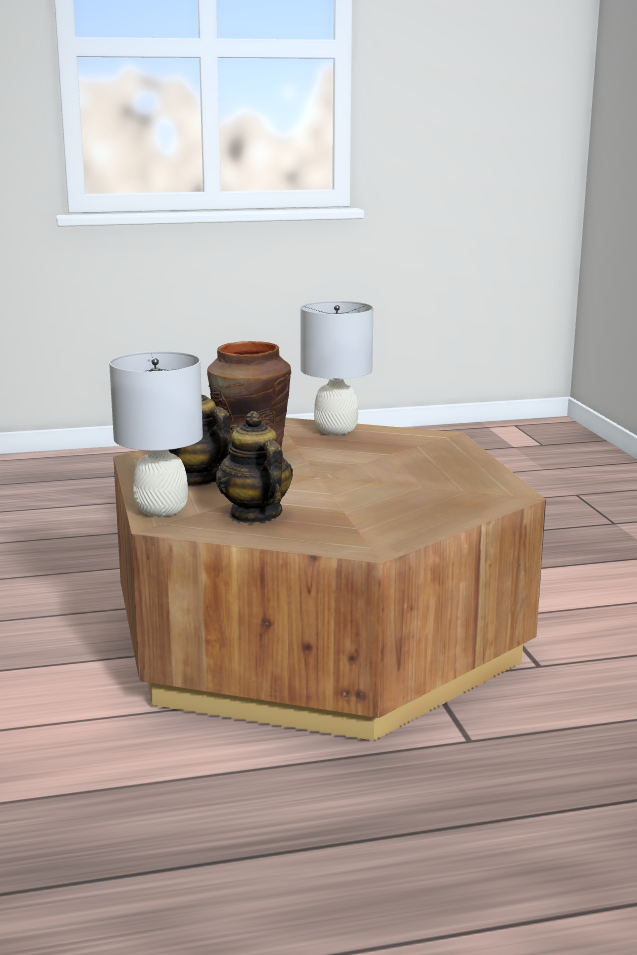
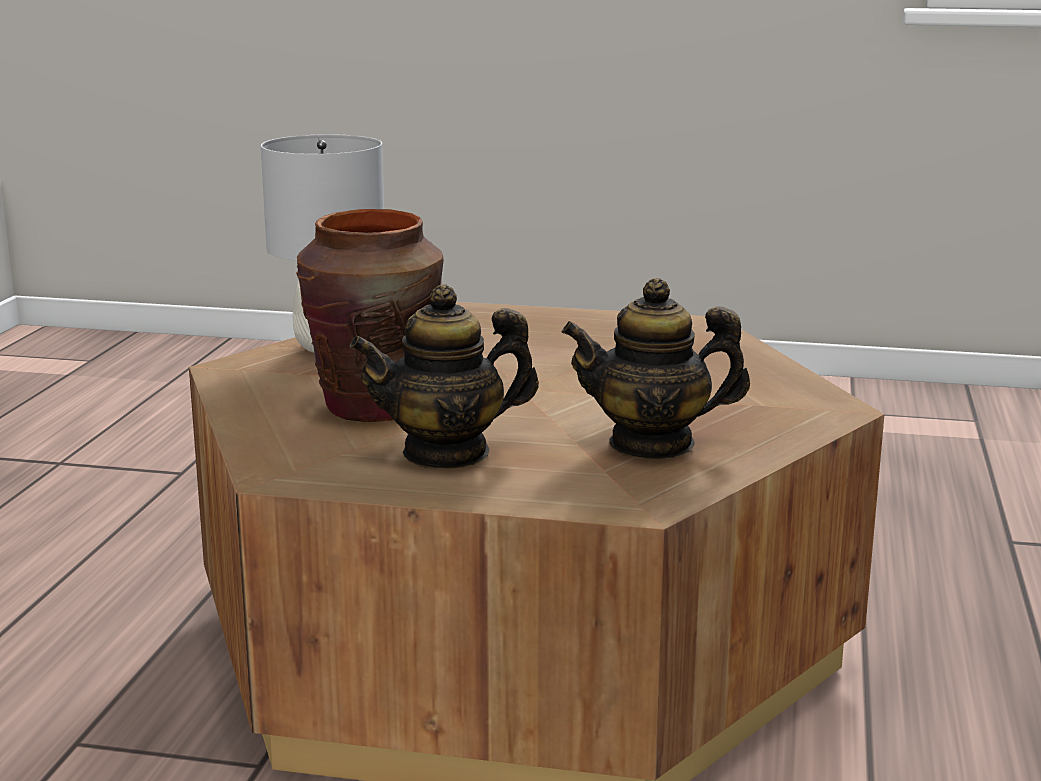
camera: 65 degrees left, 0 degrees up
grey table lamp [109,351,203,517] -> none

